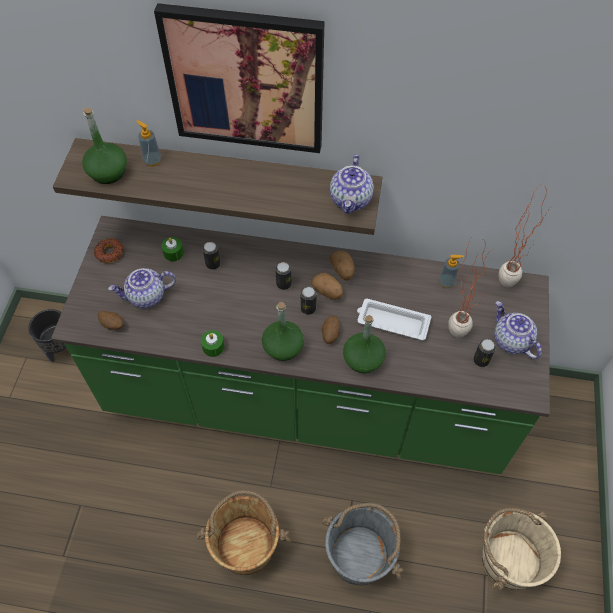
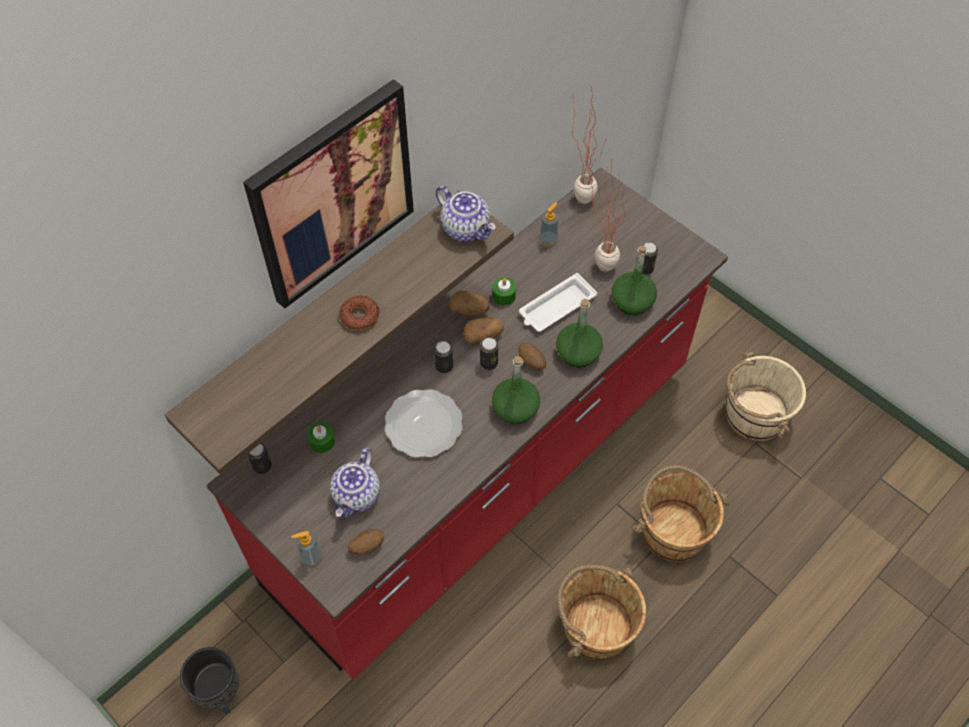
camera: 55 degrees left, 0 degrees up
green counter [51,216,550,474] -> red counter [206,168,728,680]
green bottle [82,108,127,184] -> green bottle moved to [611,246,657,315]
donut [94,238,123,263] -> donut moved to [339,296,380,330]
soap dispenser [136,120,161,166] -> soap dispenser moved to [291,531,323,567]
green candle [201,330,225,357] -> green candle moved to [492,277,516,306]
can [202,242,220,270] -> can moved to [247,443,272,474]
grey bucket [322,503,404,586] -> brown bucket [631,465,730,562]
teapot [494,301,542,359] -> none
none -> plate [385,389,463,458]

